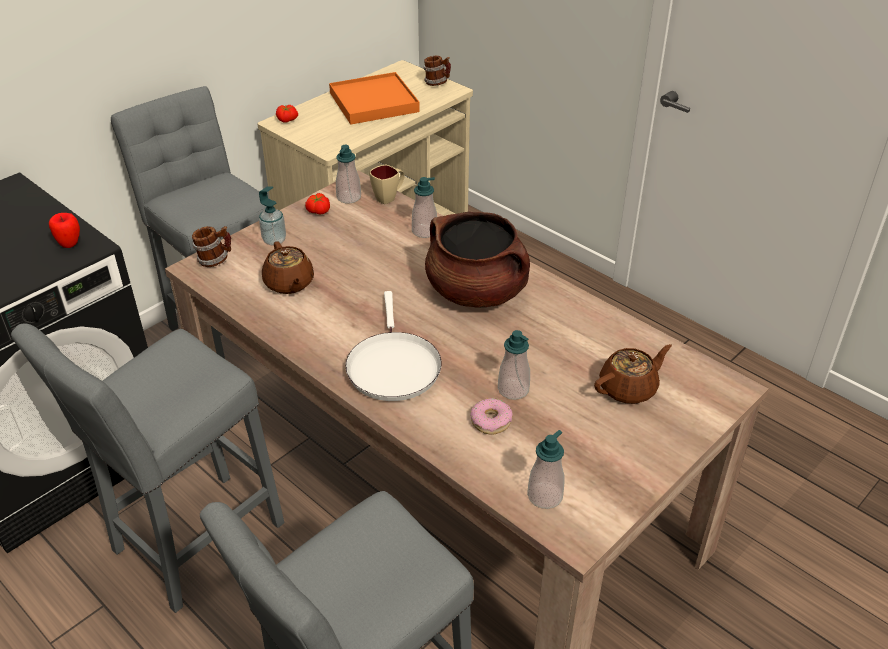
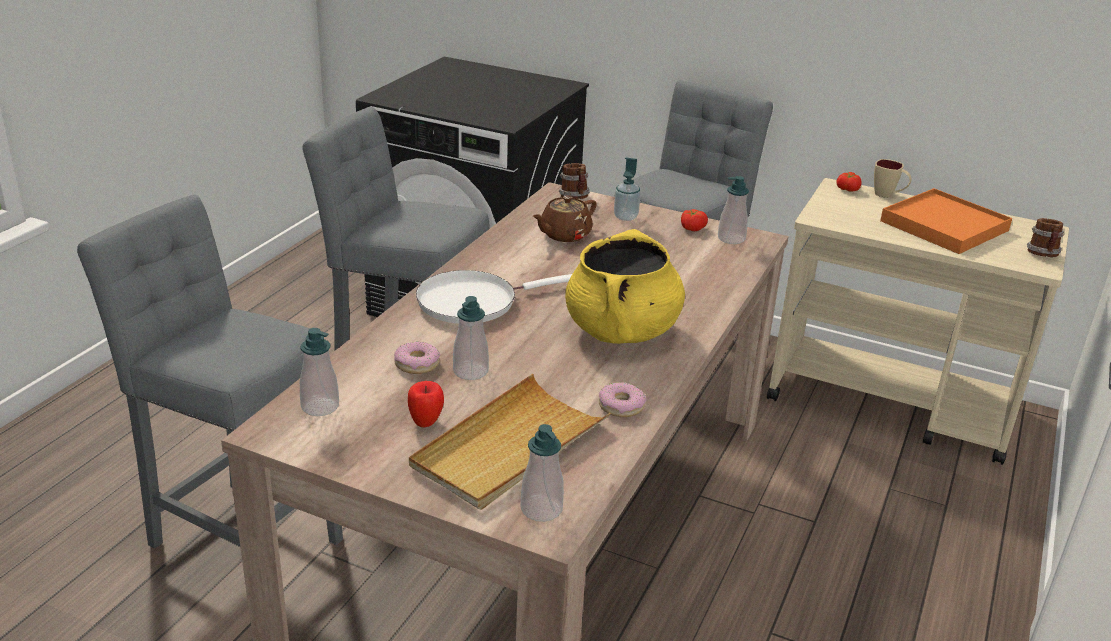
camera: 70 degrees right, 10 degrees down
apple [49,213,80,248] -> apple moved to [408,381,444,427]
beige mug [369,165,405,204] -> beige mug moved to [874,159,912,198]
soap dispenser [412,177,437,238] -> soap dispenser moved to [520,424,564,522]
brown cooking pot [425,212,530,307] -> yellow cooking pot [565,229,685,344]
brown teapot [594,344,672,404] -> beige tray [409,374,611,510]
none -> donut [599,382,646,417]

